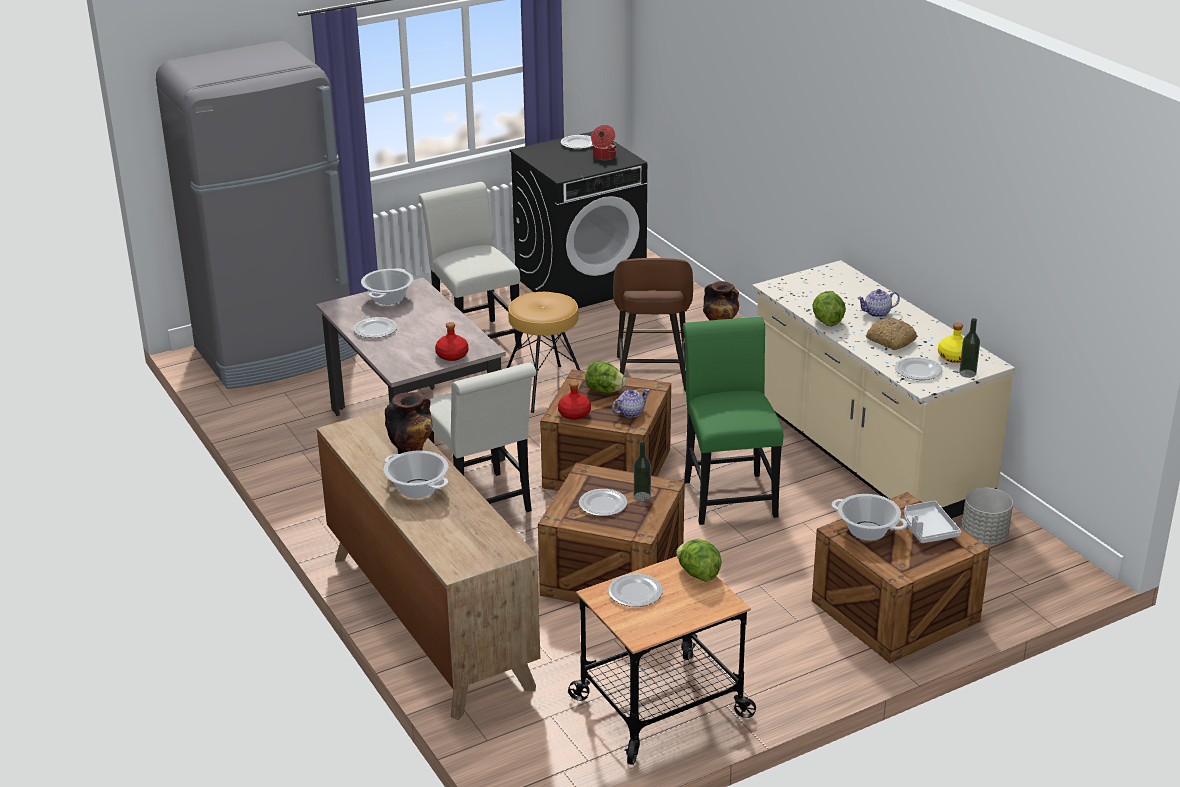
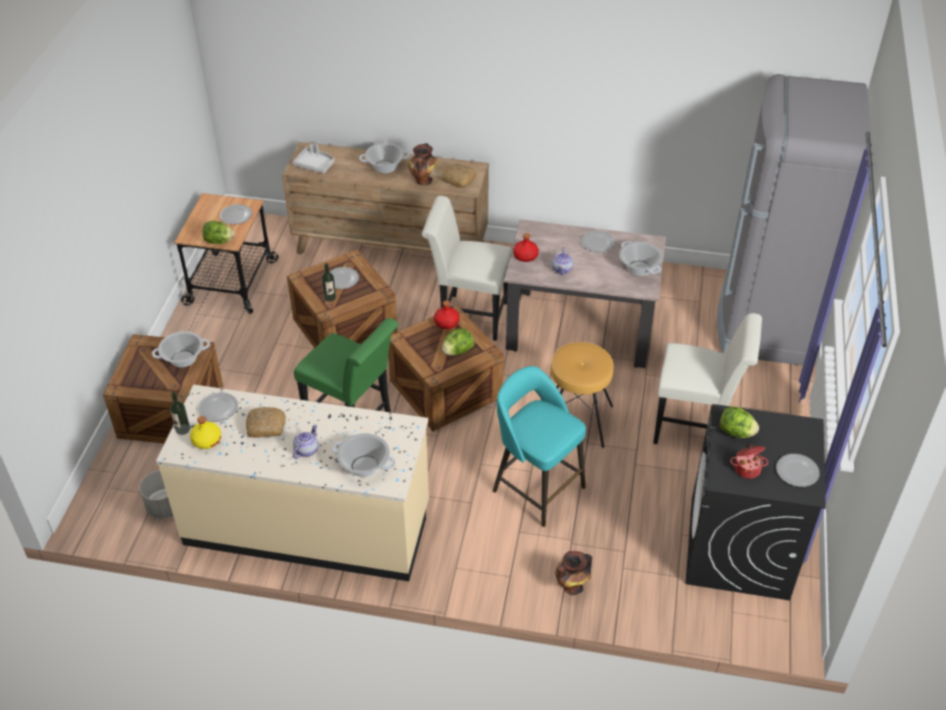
camera: 130 degrees right, 15 degrees up
teapot [612,389,649,418] -> teapot moved to [552,248,573,275]
brown stool [613,258,693,392] -> turquoise stool [493,366,586,527]
lettuce [812,291,846,326] -> lettuce moved to [720,407,759,438]
grey tray [904,501,961,543] -> grey tray moved to [293,143,334,174]
none -> cooking pot [332,433,395,477]
none -> bread [441,163,477,188]

